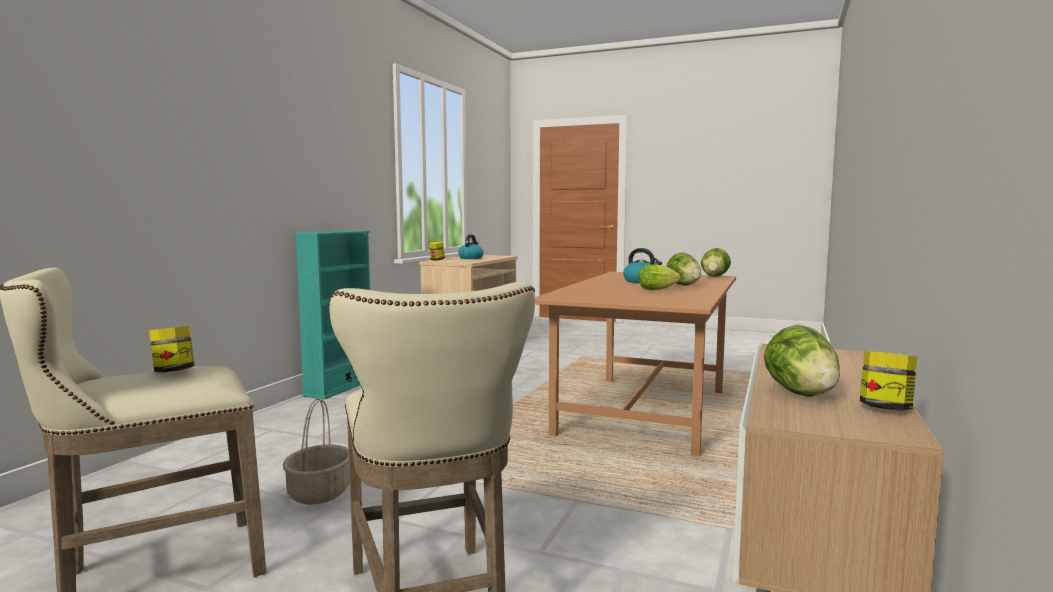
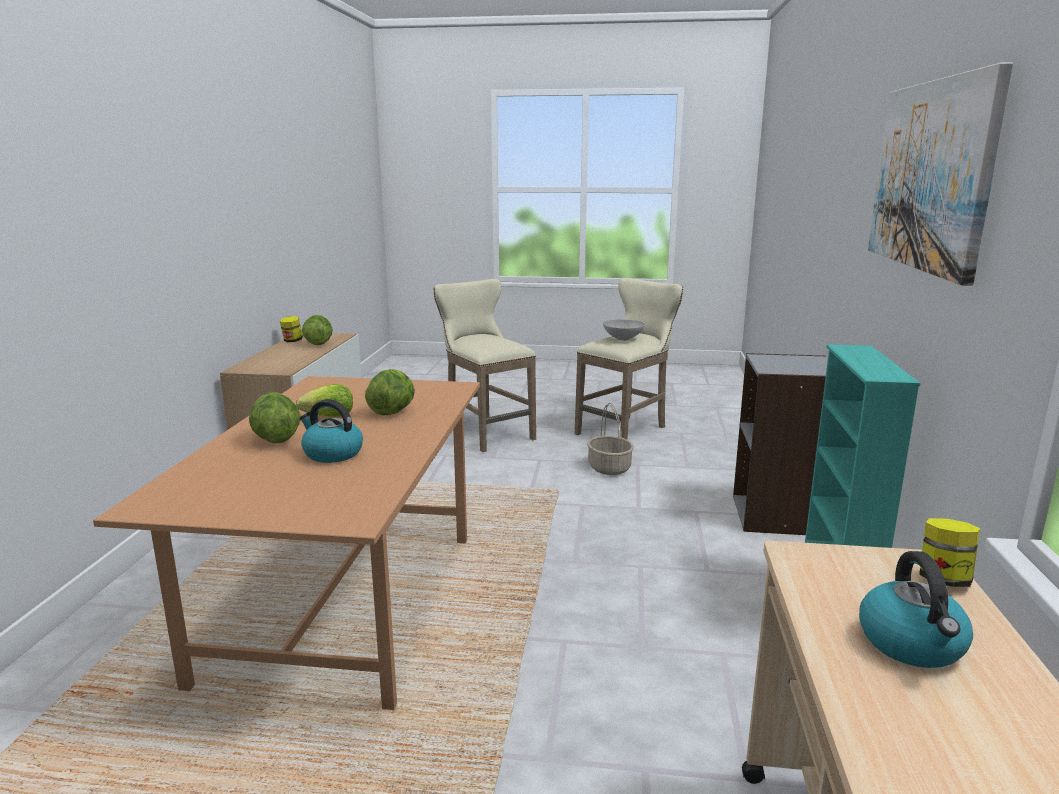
camera: 165 degrees right, 10 degrees up
jar [149,326,195,373] -> grey bowl [603,320,645,341]
lettuce [701,248,731,277] -> lettuce moved to [365,369,415,416]
none -> grey bookcase [733,353,828,535]
none -> picture [868,62,1013,286]

